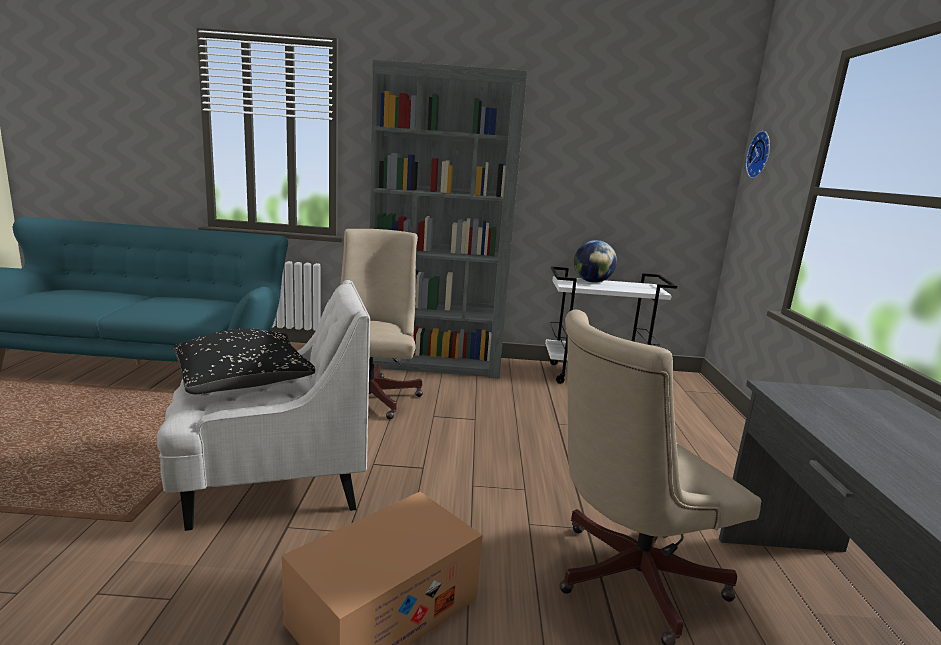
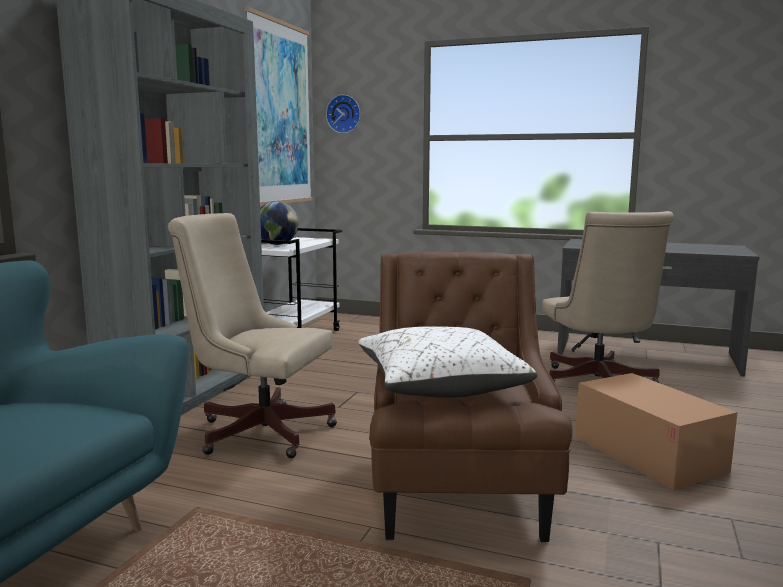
camera: 70 degrees left, 5 degrees down
white armchair [157,280,370,531] -> brown armchair [369,252,573,542]
black pillow [173,328,315,394] -> white pillow [358,326,537,398]
none -> picture [244,7,313,206]

